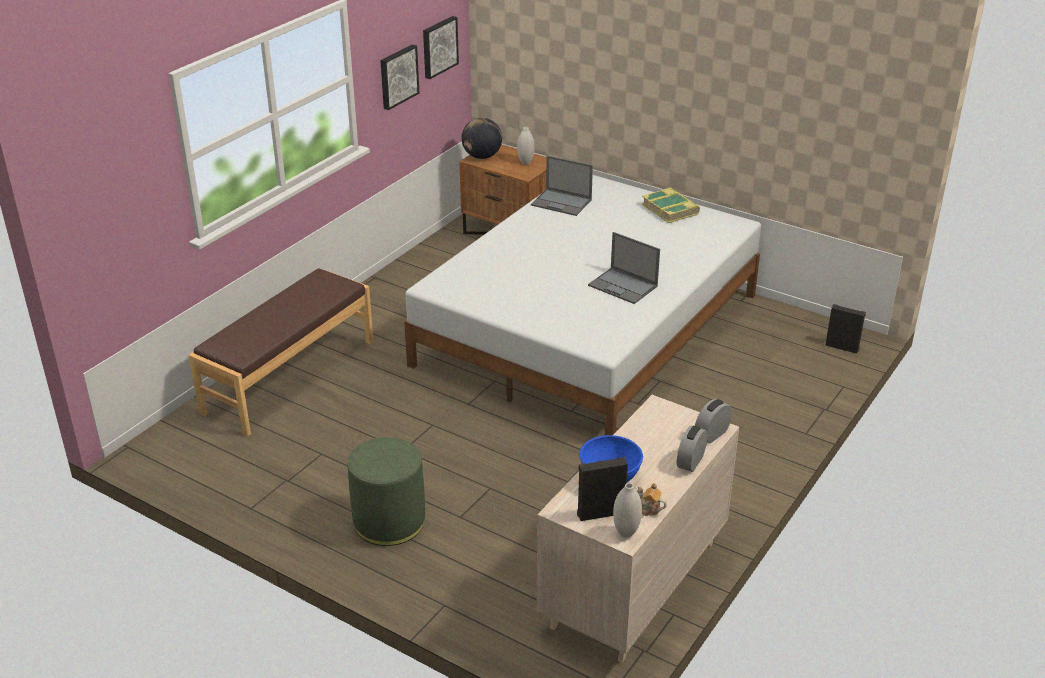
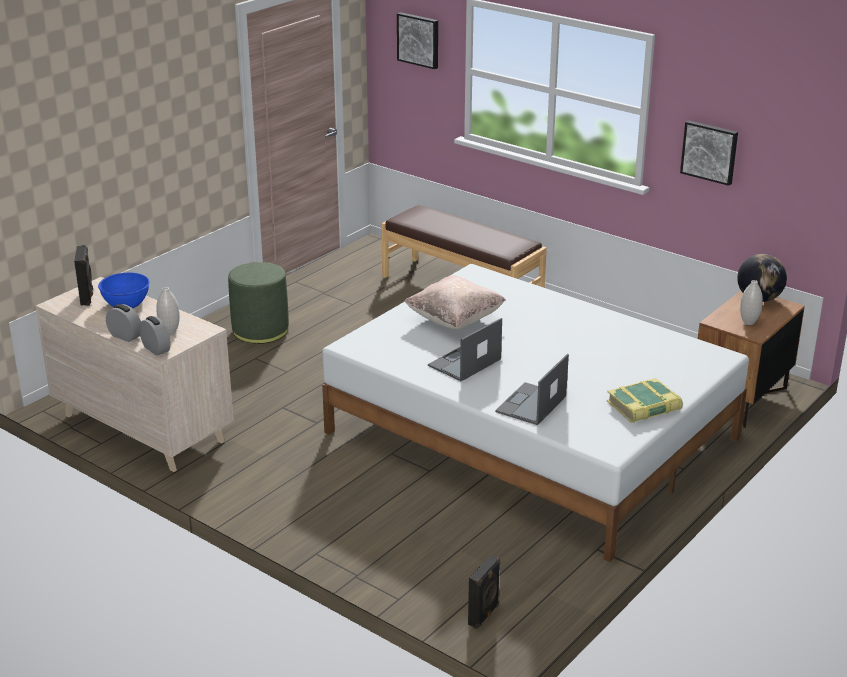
camera: 95 degrees right, 5 degrees down
picture [423,16,459,79] -> picture moved to [397,12,438,69]
laptop [531,156,593,216] -> laptop moved to [495,354,569,425]
white vase [613,483,642,538] -> white vase moved to [156,287,180,334]
teapot [634,483,667,516] -> none
none -> beige pillow [404,275,506,329]

